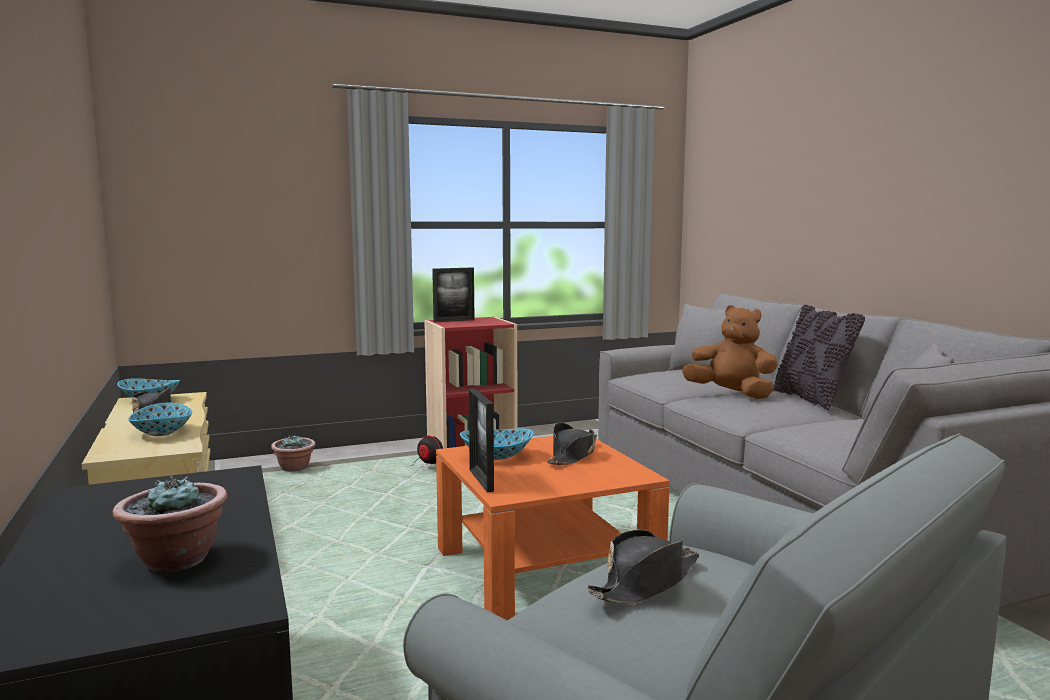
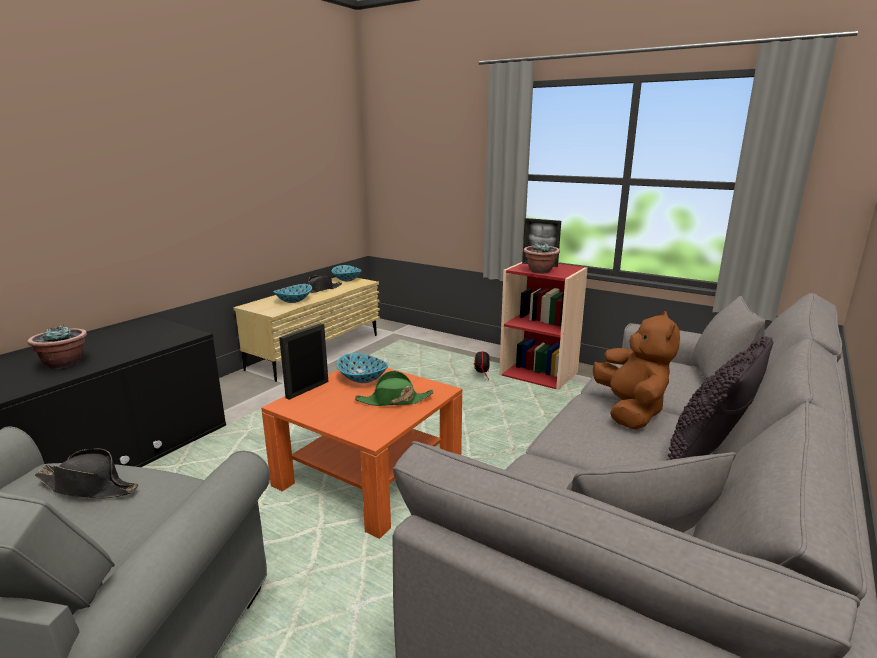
camera: 55 degrees right, 10 degrees up
potted plant [271,435,316,471] -> potted plant moved to [524,242,560,273]
black hat [547,423,597,465] -> green hat [355,371,433,406]

